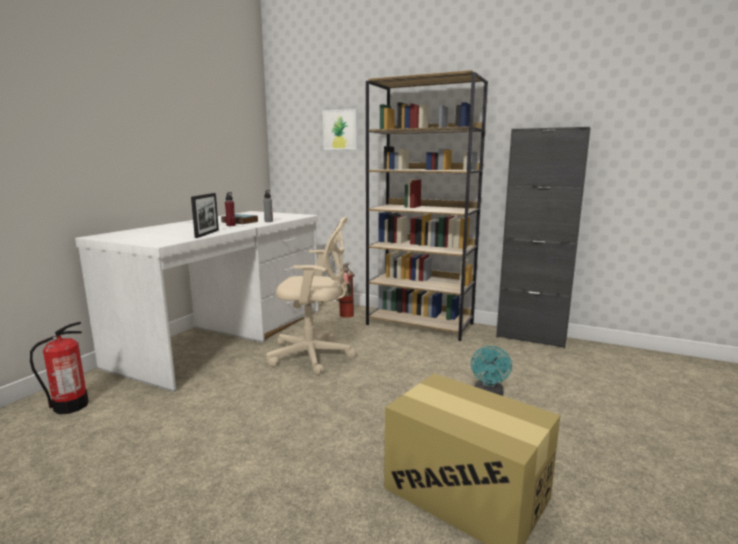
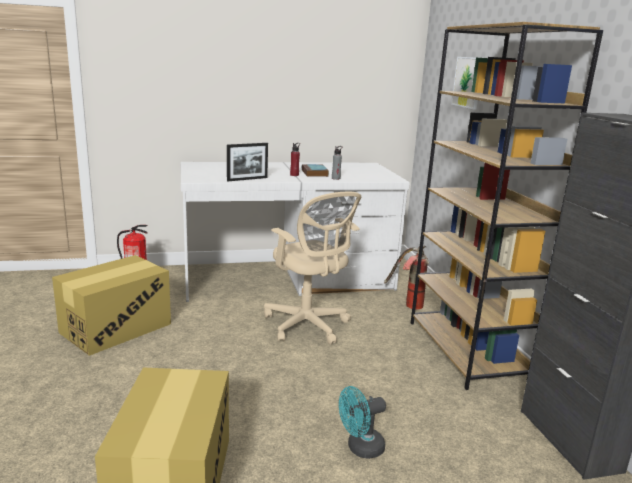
camera: 50 degrees right, 5 degrees up
none -> cardboard box [52,255,171,356]

